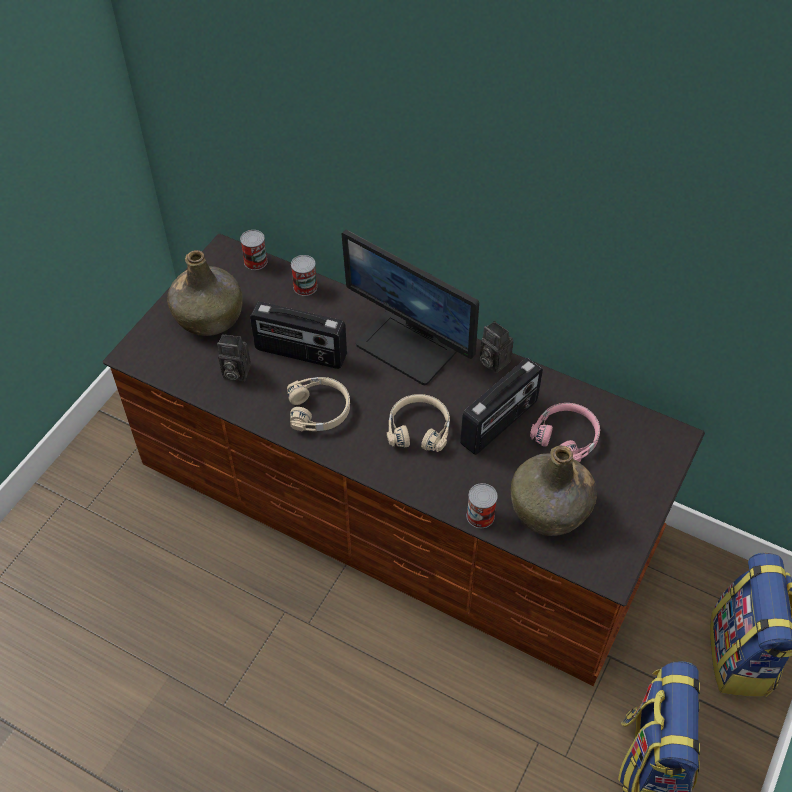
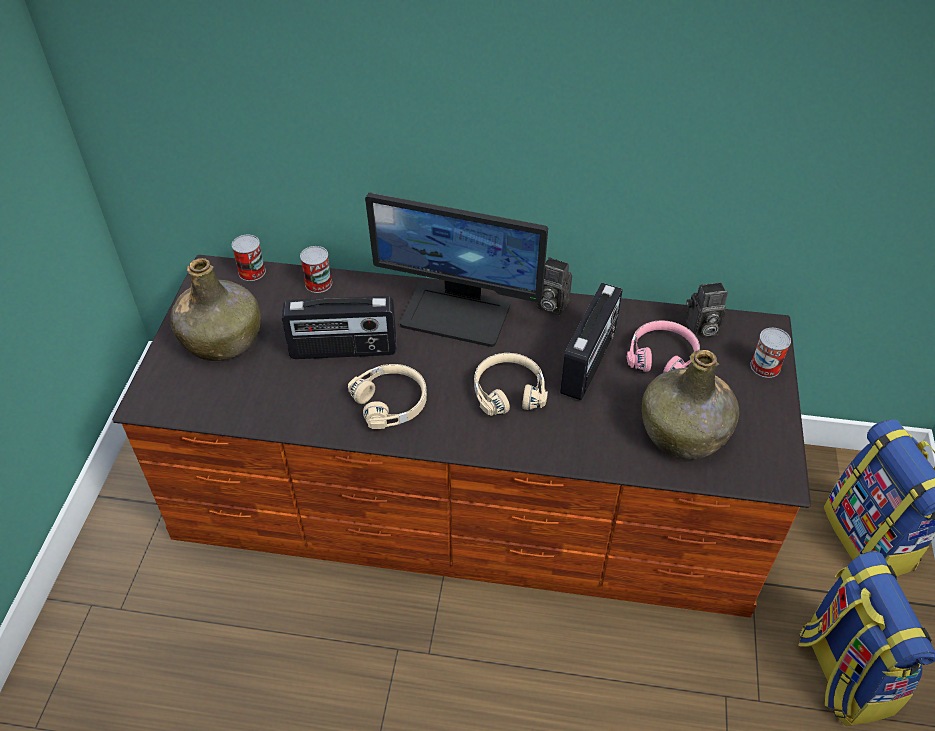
camera: 20 degrees left, 5 degrees down
camera [217,334,251,381] -> camera moved to [686,282,728,338]
can [466,483,498,528] -> can moved to [750,328,791,378]

